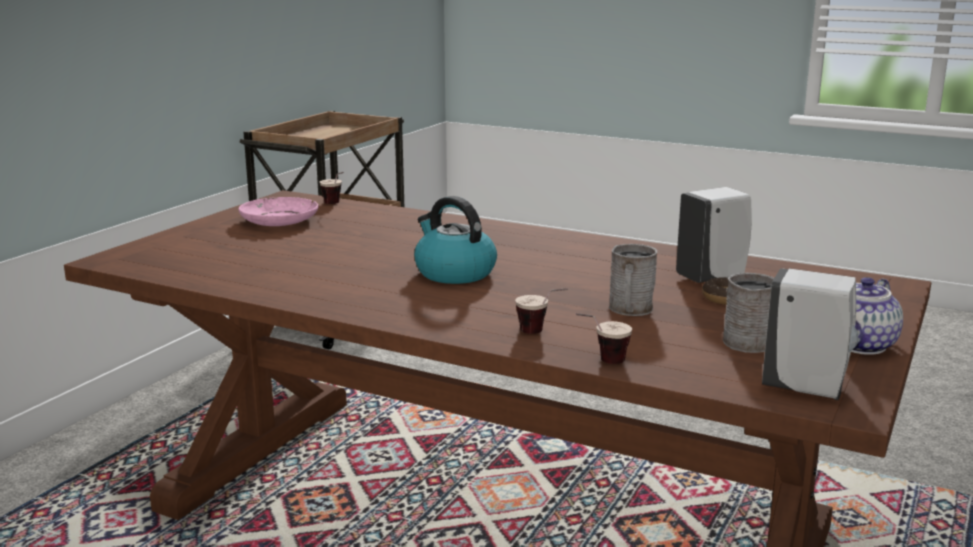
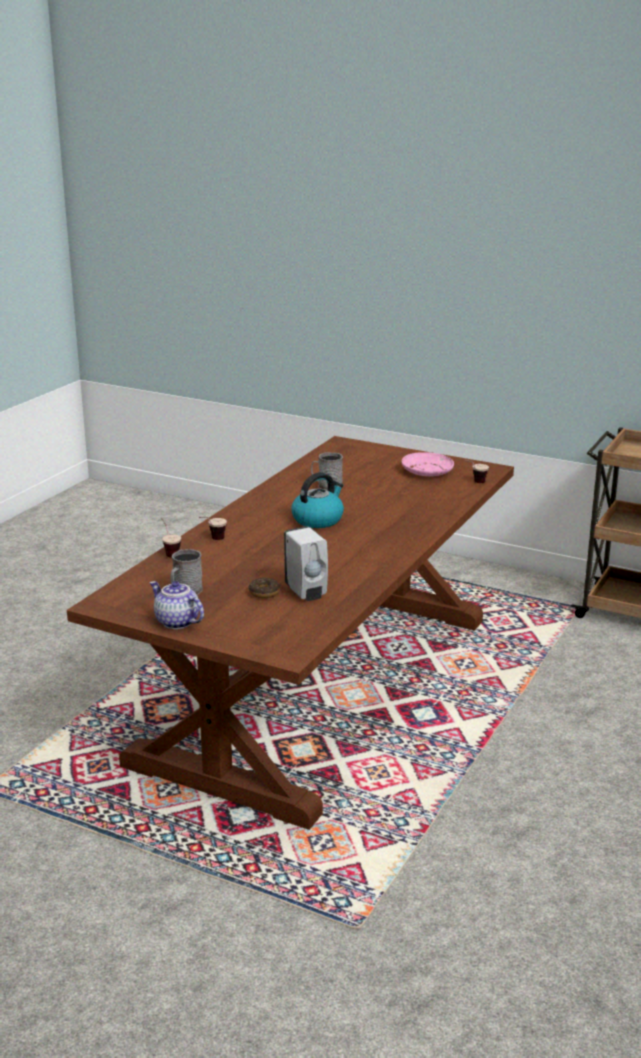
camera: 90 degrees right, 5 degrees up
grey mug [609,244,658,316] -> grey mug moved to [311,452,343,490]
white soap dispenser [762,268,859,400] -> none

